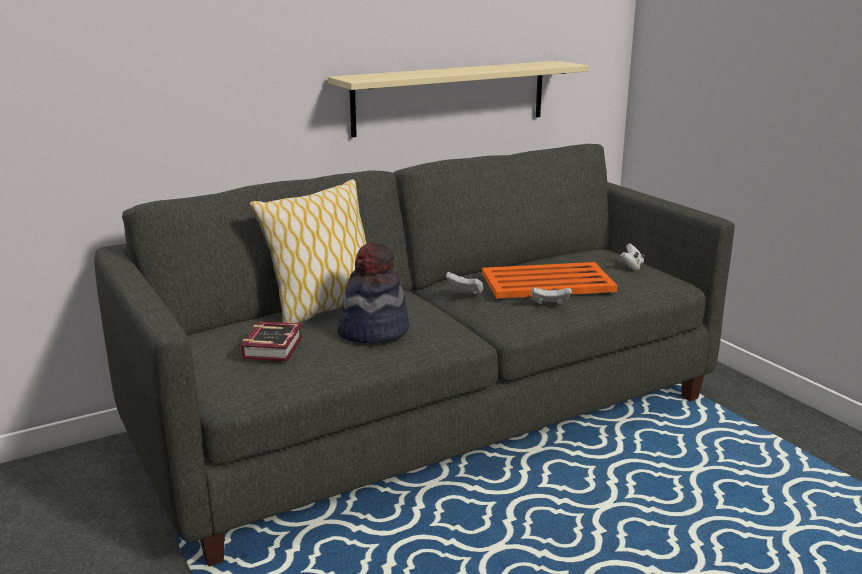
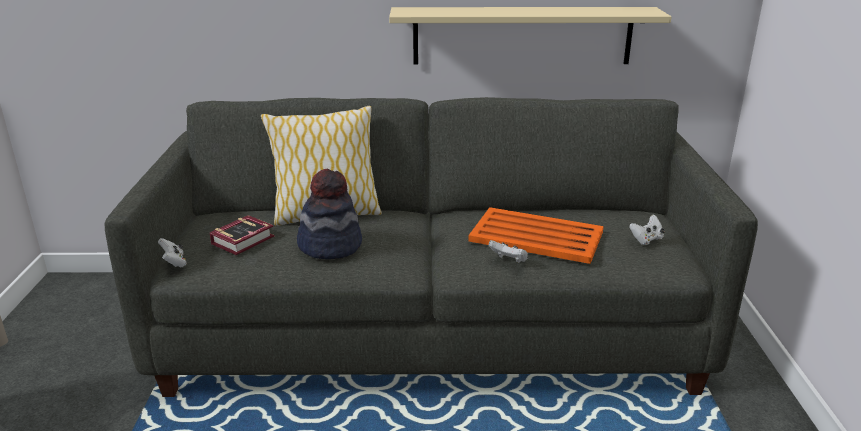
camera: 30 degrees right, 5 degrees up
white game controller [446,272,483,294] -> white game controller moved to [158,238,187,268]

